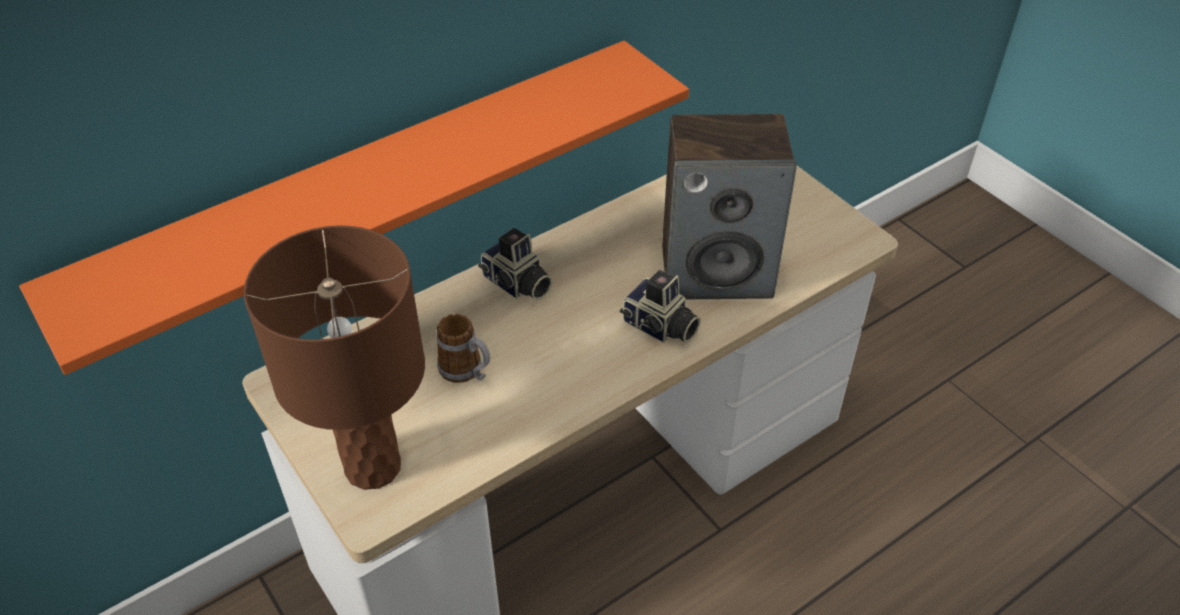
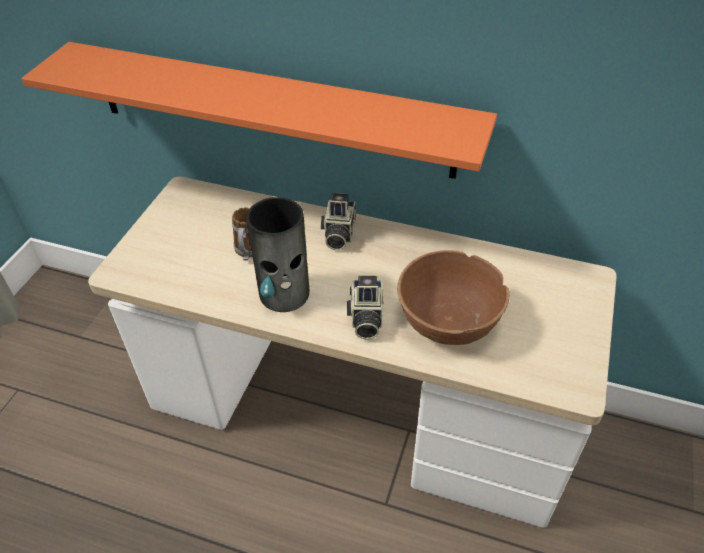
camera: 55 degrees right, 0 degrees up
brown table lamp [244,225,425,490] -> none
speaker [662,114,797,299] -> brown bowl [397,250,510,345]
none -> vase [246,197,309,312]

